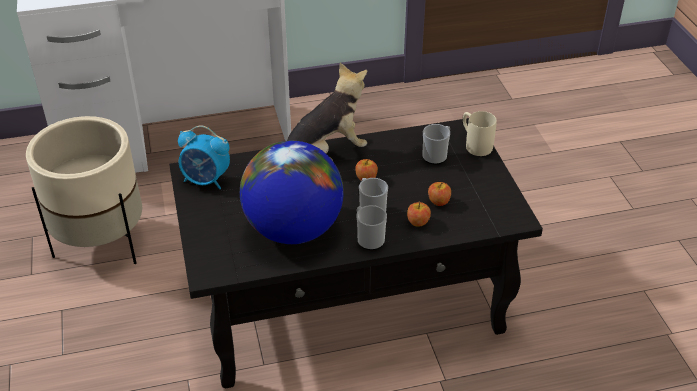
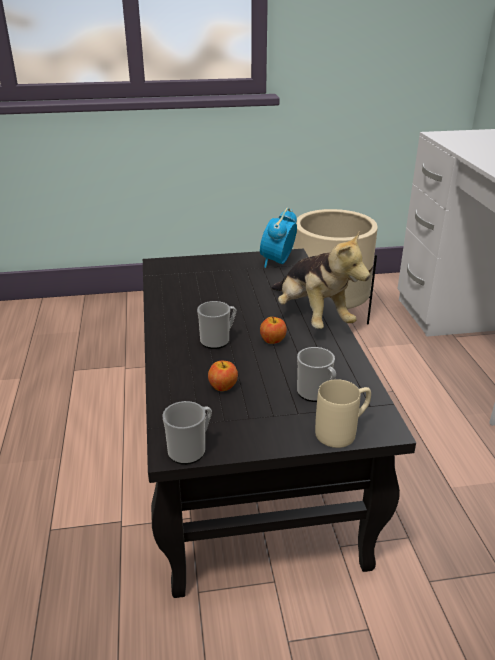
camera: 95 degrees right, 10 degrees down
globe [240,141,344,244] -> none
mug [356,205,387,250] -> mug moved to [162,401,212,465]
apple [407,202,431,227] -> none

